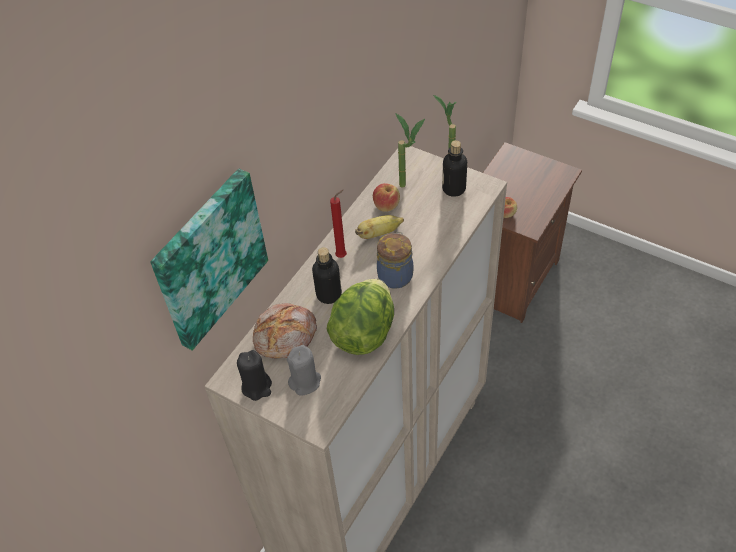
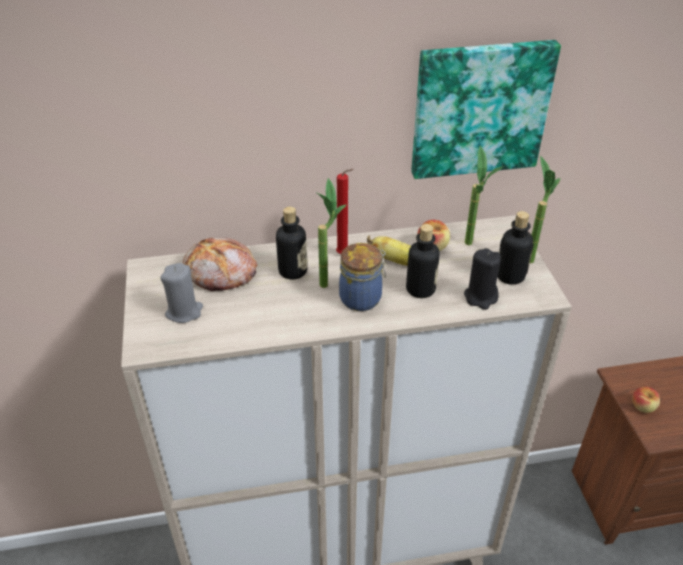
camera: 45 degrees right, 10 degrees down
picture [150,168,268,350] -> picture moved to [411,40,561,179]
black candle [237,350,272,401] -> black candle moved to [464,248,501,310]
lettuce [327,279,394,355] -> none
none -> potted plant [317,178,347,288]
none -> bottle [406,224,440,298]

